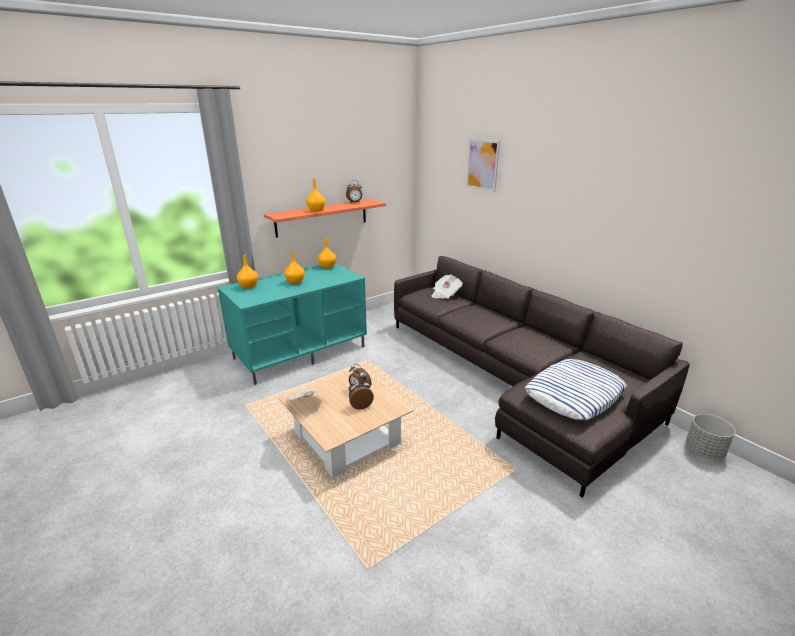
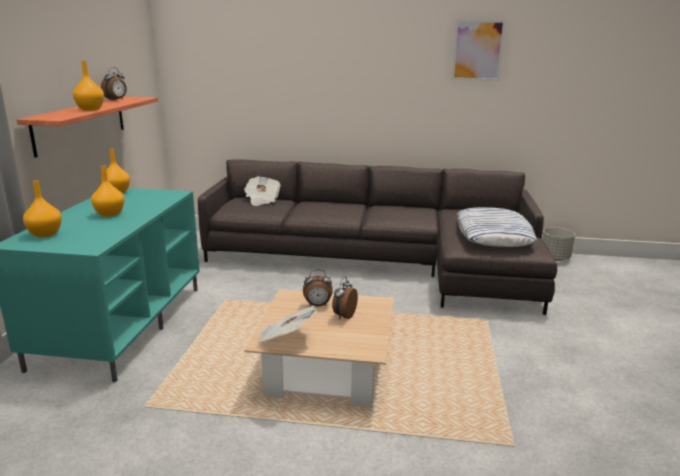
camera: 45 degrees left, 5 degrees down
picture [466,139,500,192] -> picture moved to [451,20,506,81]

